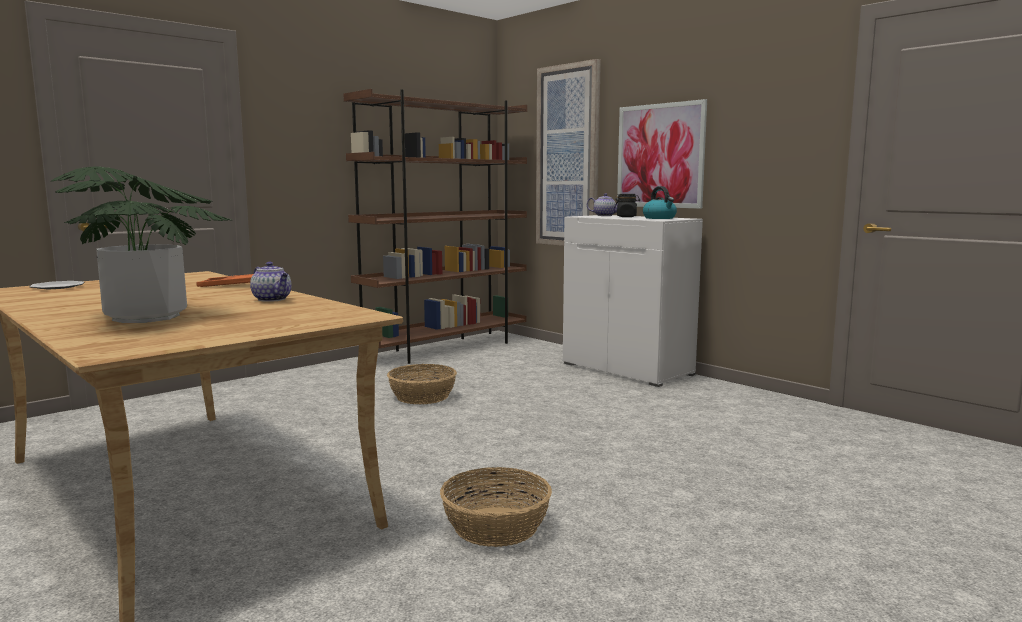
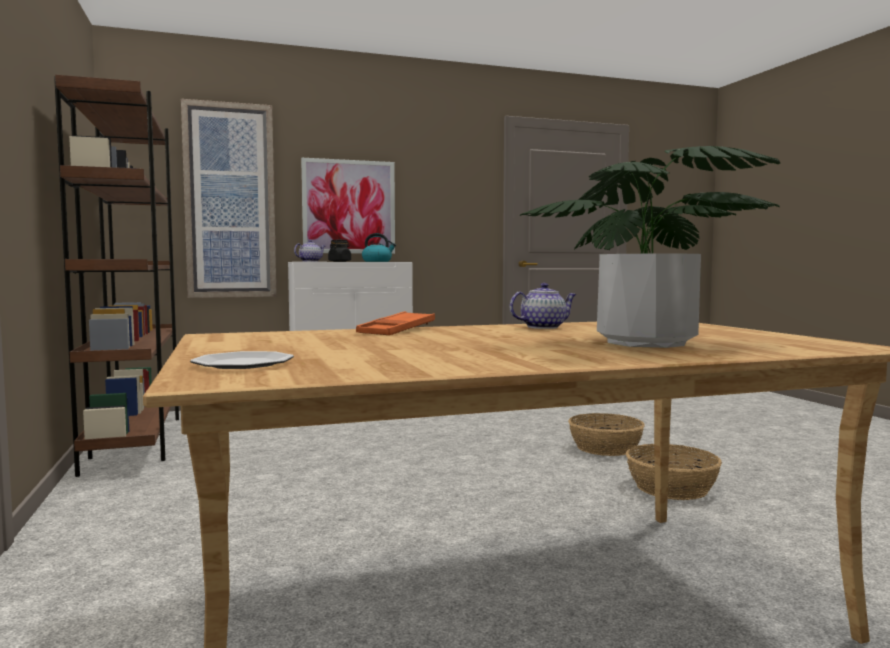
camera: 65 degrees left, 5 degrees down
basket [387,364,457,404] -> basket moved to [568,413,645,456]

